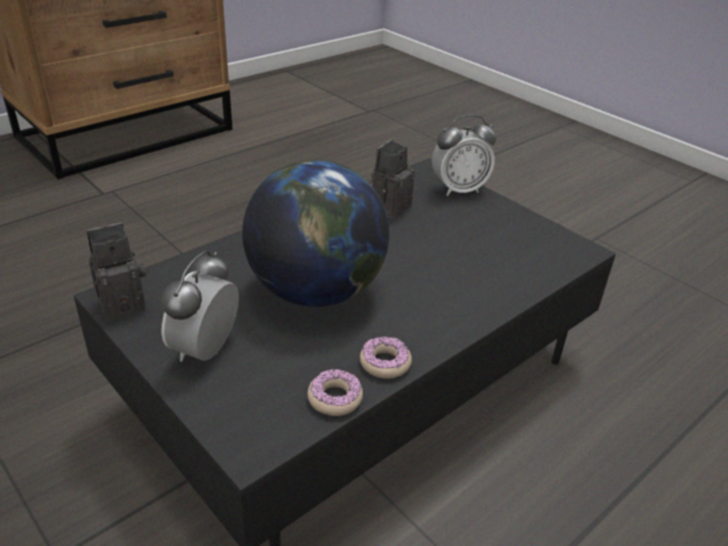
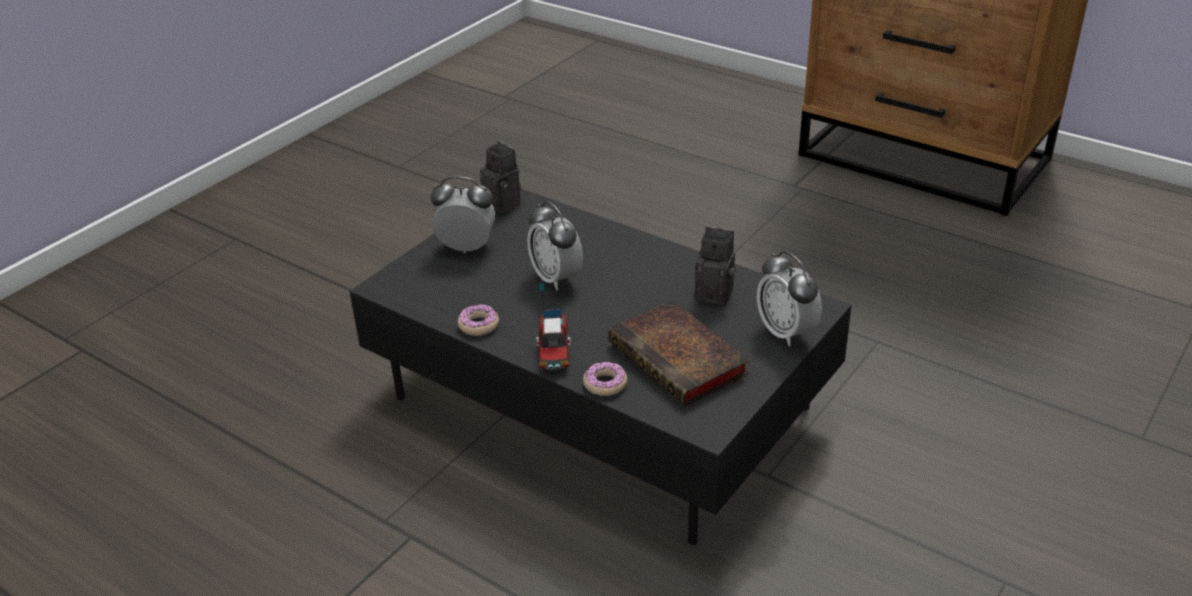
camera: 80 degrees right, 0 degrees up
globe [242,160,389,307] -> alarm clock [527,201,583,290]
donut [307,369,363,416] -> donut moved to [583,362,627,396]
none -> toy truck [536,280,571,370]
none -> book [608,300,750,406]

